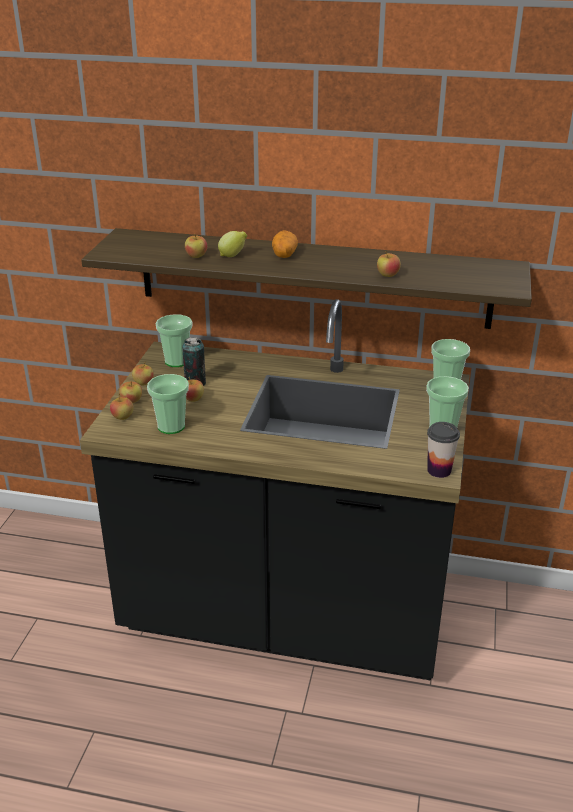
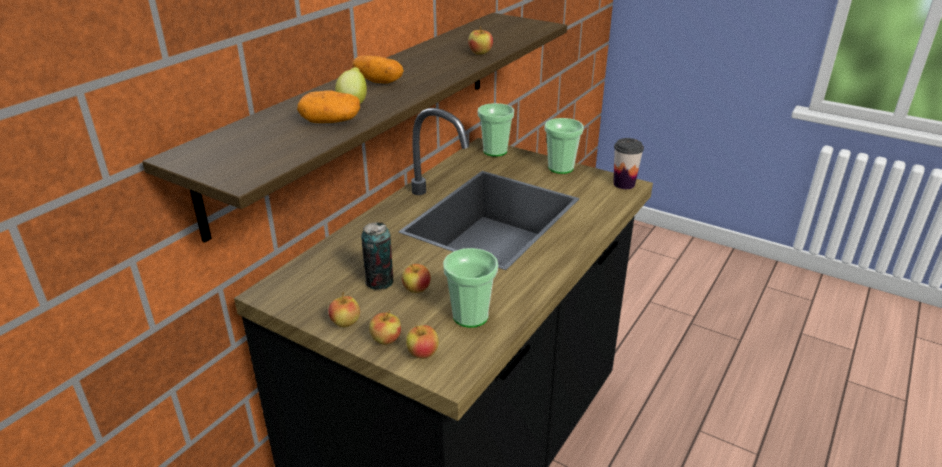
camera: 70 degrees left, 0 degrees up
cup [156,314,193,367] -> none
apple [185,234,207,258] -> potato [297,91,360,123]

